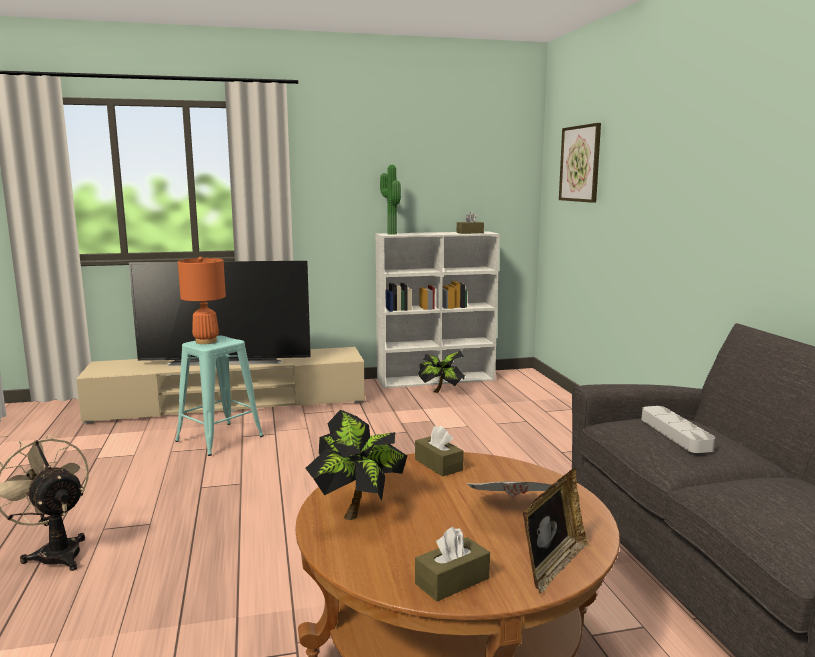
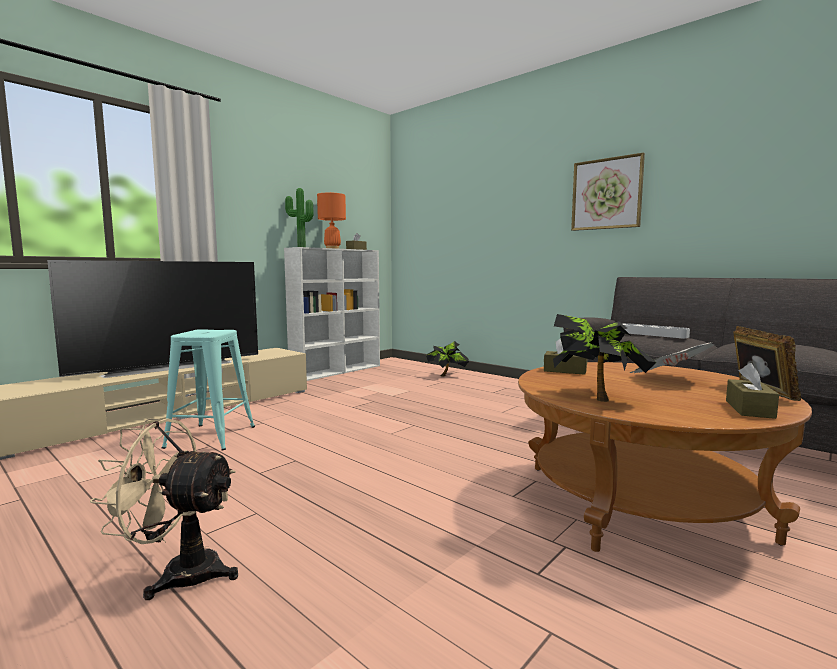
camera: 35 degrees left, 5 degrees down
orange table lamp [178,257,226,344] -> orange table lamp moved to [317,192,346,249]
potted plant [418,351,465,393] -> potted plant moved to [426,341,469,377]
picture [559,123,601,203] -> picture moved to [571,153,645,231]

